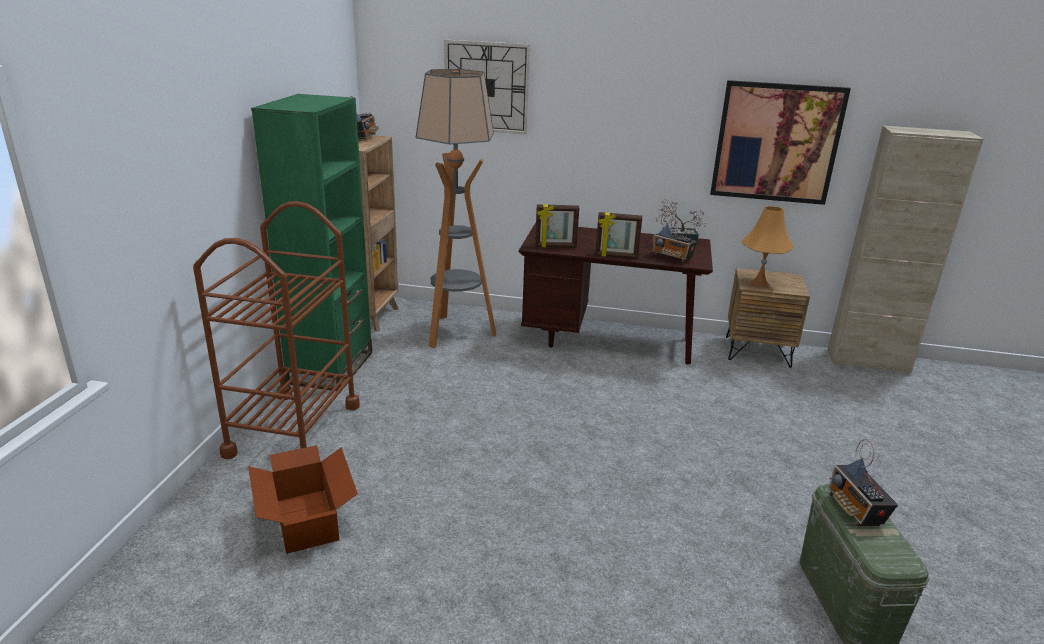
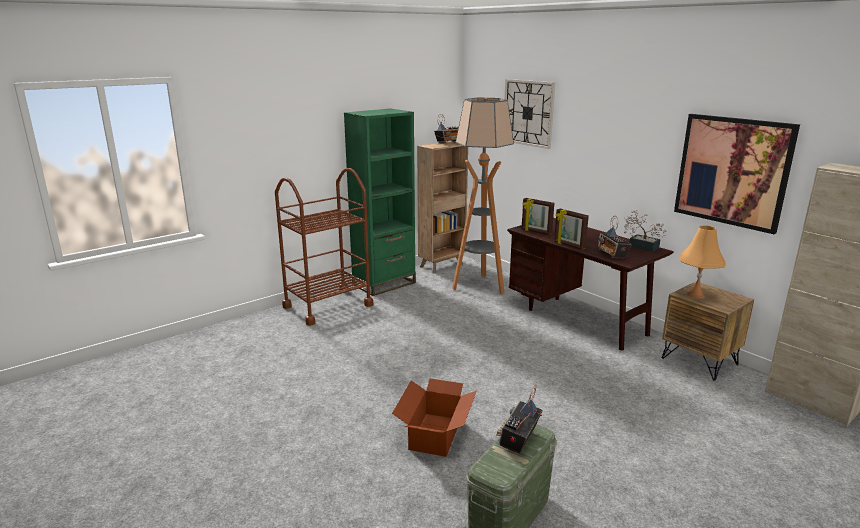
camera: 40 degrees right, 5 degrees down
cardboard box [248,445,358,554] -> cardboard box moved to [392,379,477,457]

